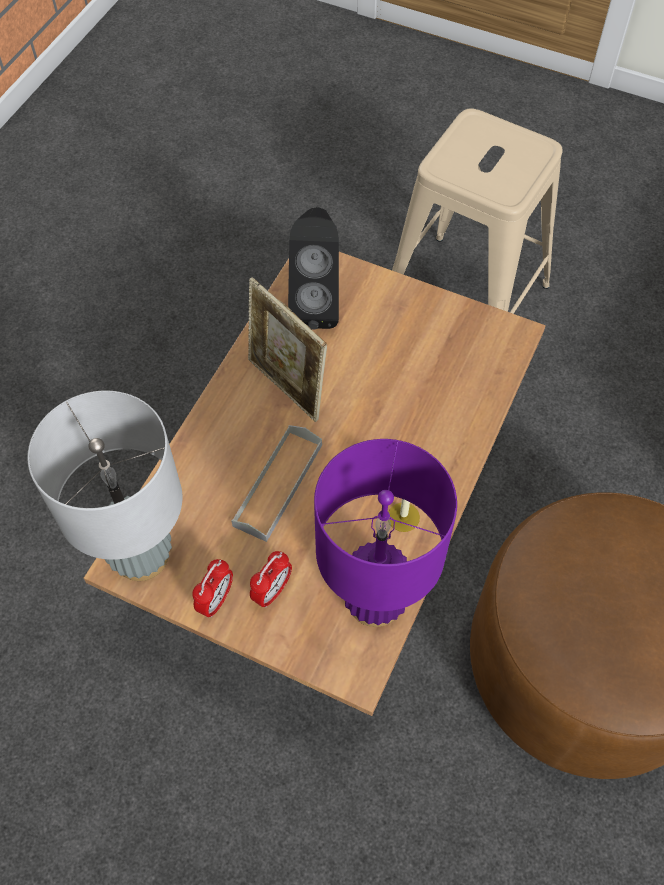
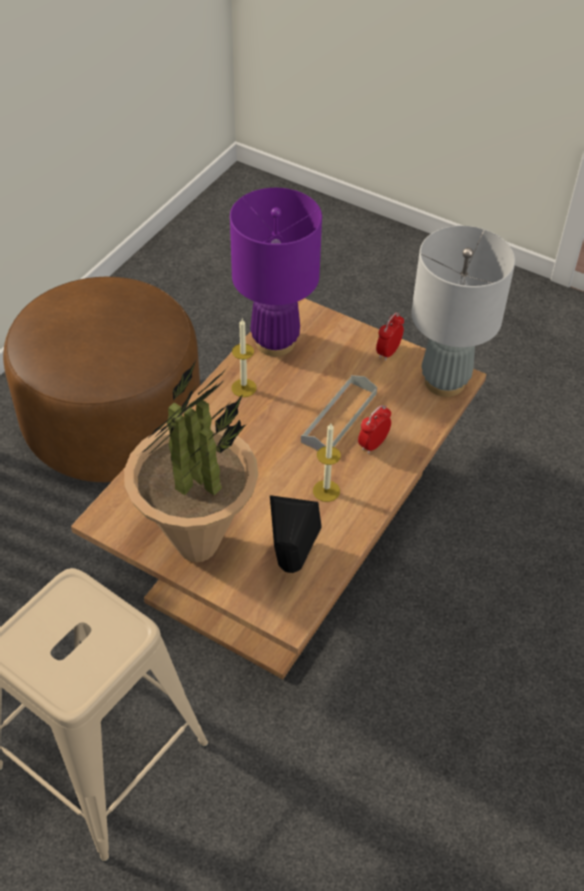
camera: 175 degrees left, 10 degrees down
picture frame [248,277,327,422] -> candle [313,423,341,502]
alarm clock [250,551,292,608] -> alarm clock moved to [358,405,391,454]
none -> potted plant [124,361,258,562]

